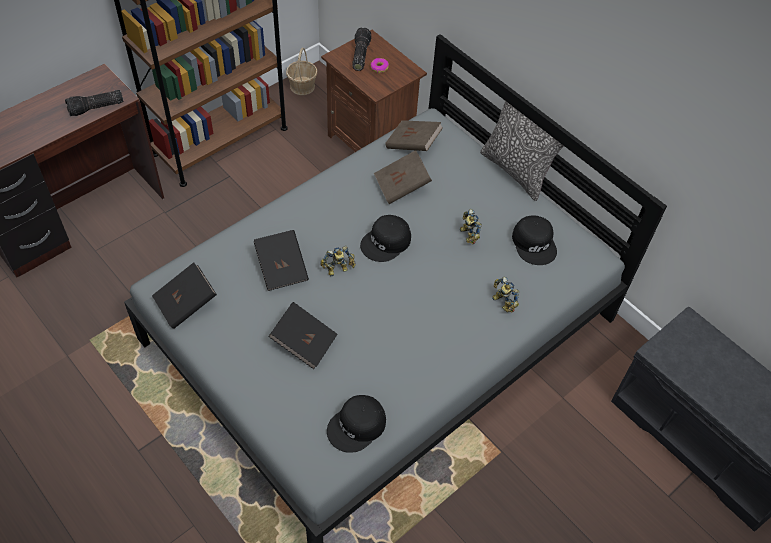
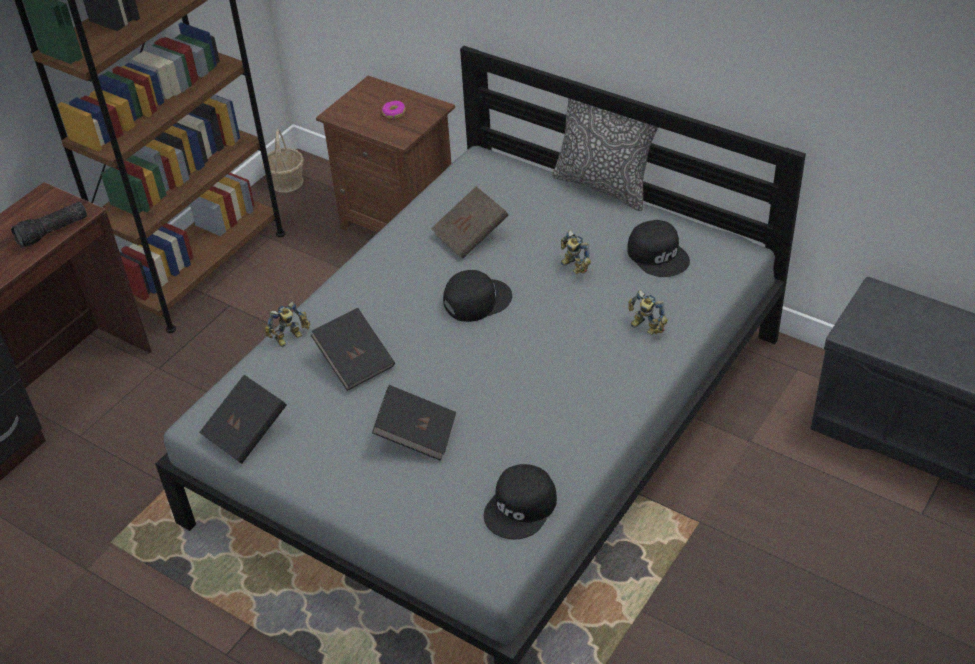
camera: 10 degrees left, 10 degrees down
toy robot [320,246,356,276] -> toy robot moved to [265,302,310,347]
flashlight [352,28,371,71] -> none
black cap [360,215,411,262] -> black cap turned 150 degrees counterclockwise [443,270,512,322]
brown book [385,120,443,151] -> none

